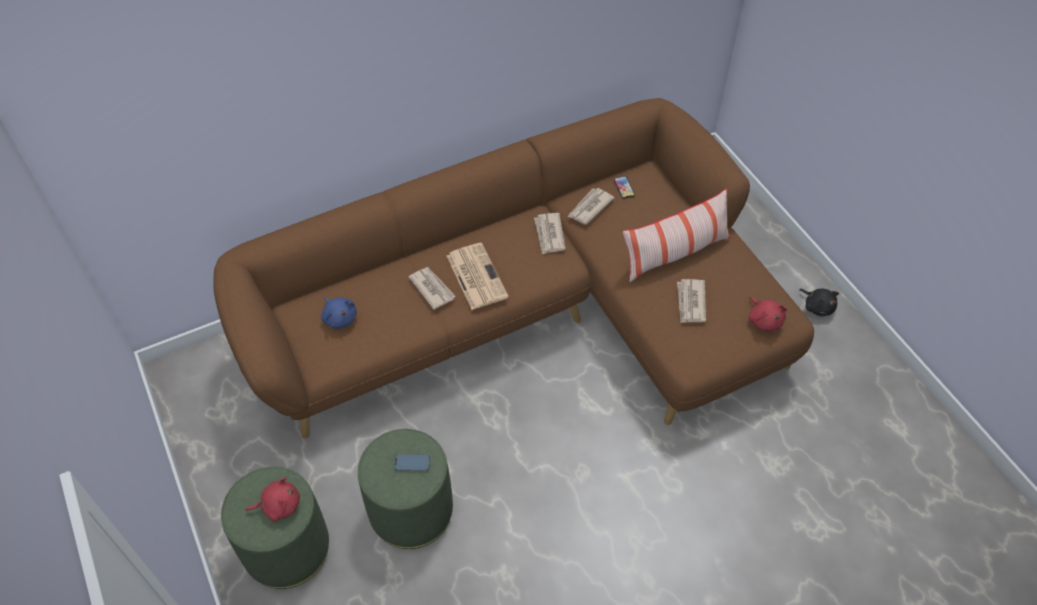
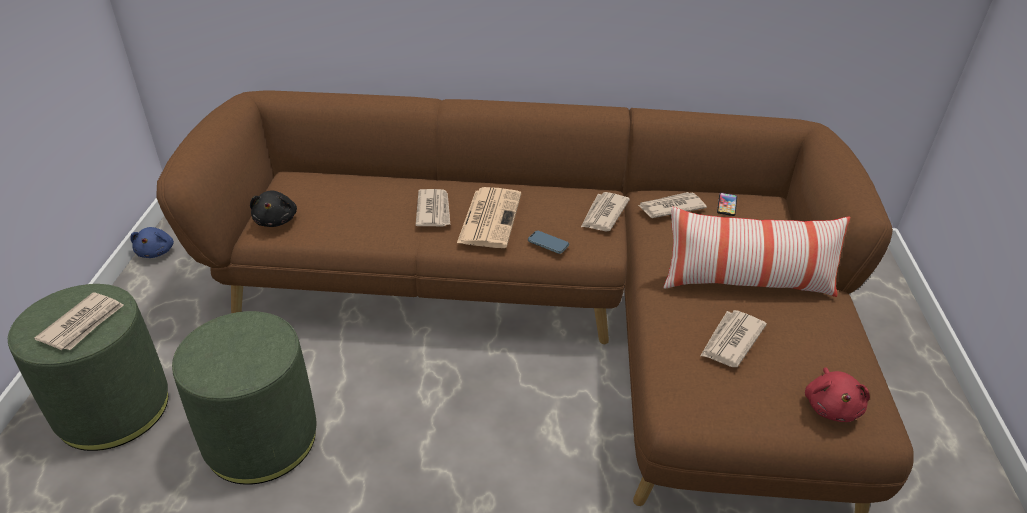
camera: 30 degrees right, 15 degrees down
red plush toy [246,477,300,521] -> newspaper [34,292,124,350]
blue plush toy [321,297,357,329] -> blue plush toy moved to [130,227,174,258]
phone [394,454,430,471] -> phone moved to [528,230,569,254]
black plush toy [799,288,839,317] -> black plush toy moved to [250,190,297,227]

